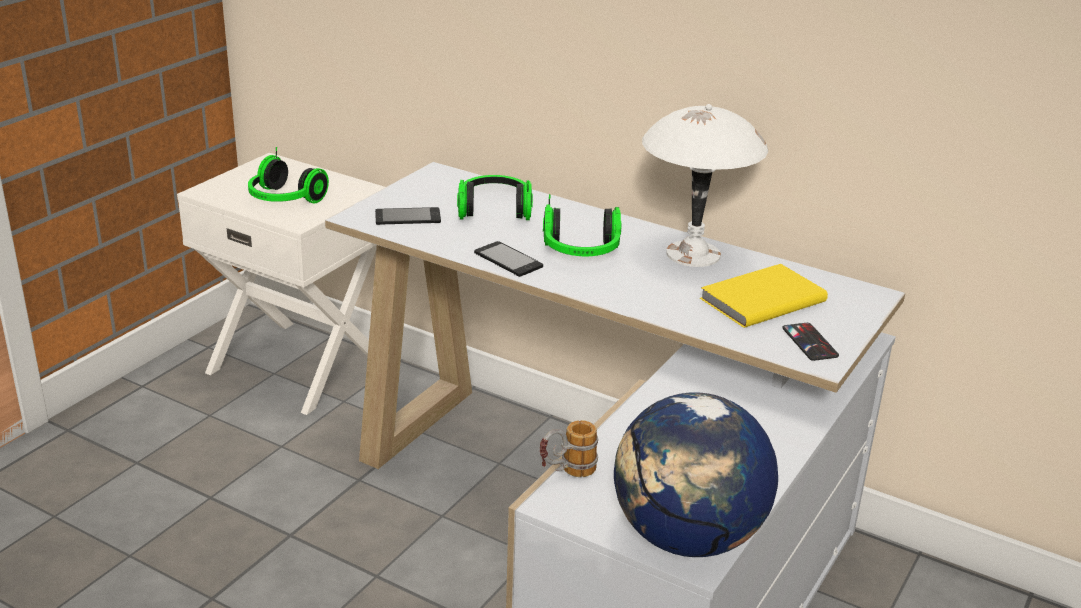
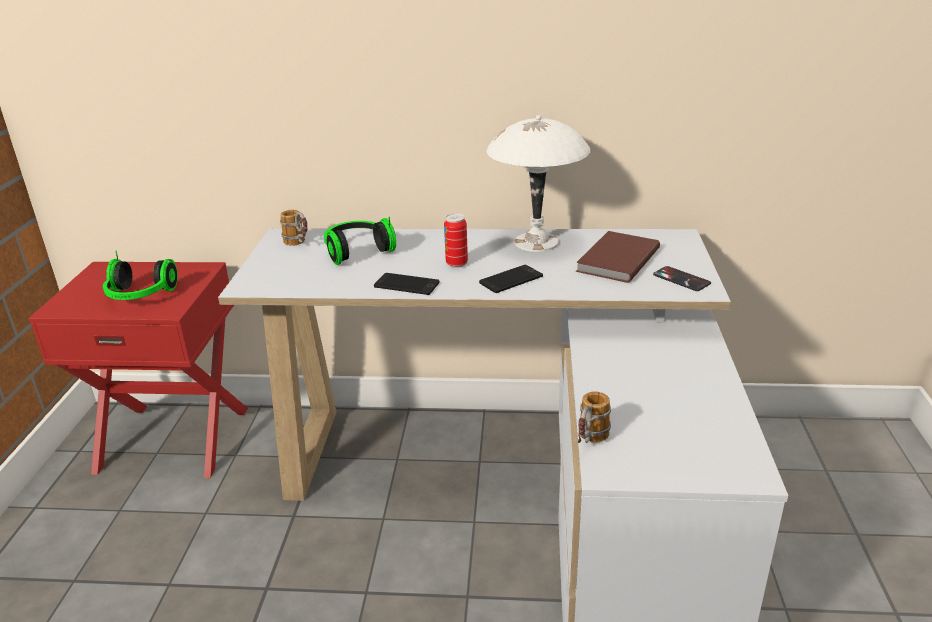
camera: 25 degrees left, 0 degrees up
white nightstand [177,153,385,415] -> red nightstand [29,262,248,478]
phone [375,207,441,225] -> phone moved to [479,265,543,293]
headphones [543,194,621,256] -> can [444,214,468,268]
globe [614,392,778,557] -> none
yellow book [700,264,828,328] -> brown book [576,231,660,283]
none -> mug [280,210,308,246]

